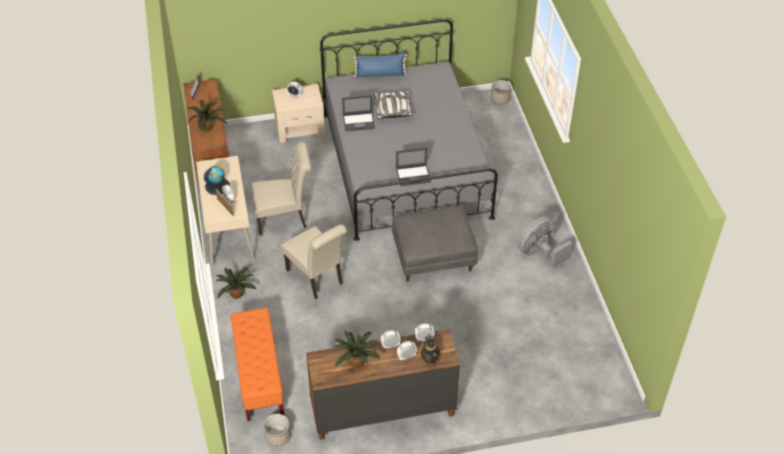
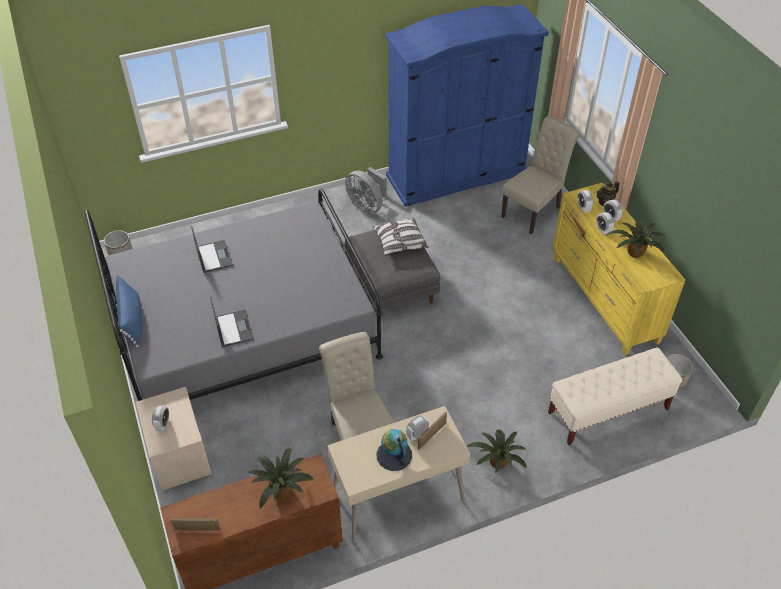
camera: 100 degrees left, 0 degrees up
orange bench [230,308,284,421] -> beige bench [548,347,682,445]
beige chair [281,225,347,299] -> beige chair moved to [501,116,580,234]
brown dresser [306,329,460,440] -> yellow dresser [552,183,686,356]
pillow [374,91,414,119] -> pillow moved to [373,217,429,256]
laptop [396,148,431,186] -> laptop moved to [191,226,233,273]
none -> blue wardrobe [385,4,549,207]

